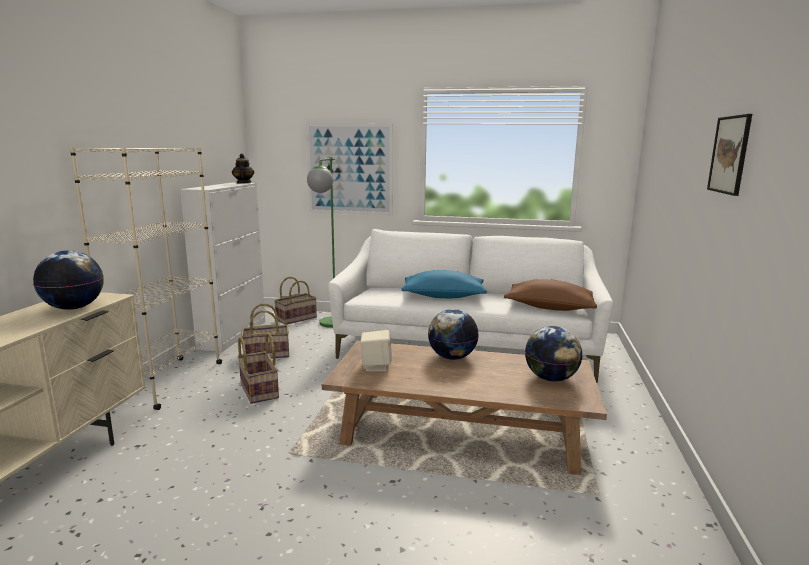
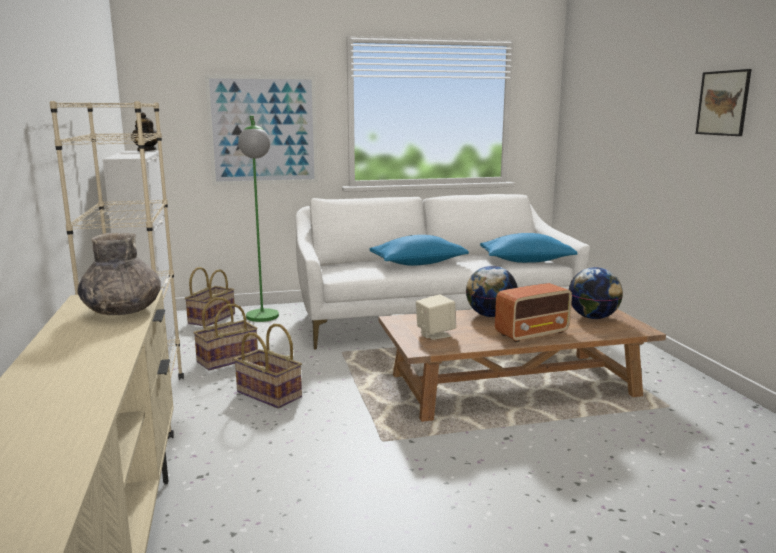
camera: 25 degrees left, 0 degrees up
globe [33,250,104,310] -> grey vase [78,233,161,315]
brown pillow [504,279,597,311] -> blue pillow [480,233,577,263]
none -> radio [495,283,572,342]

